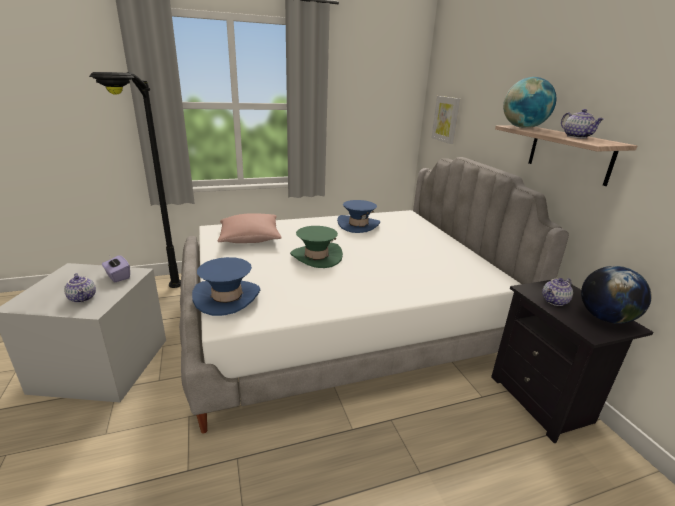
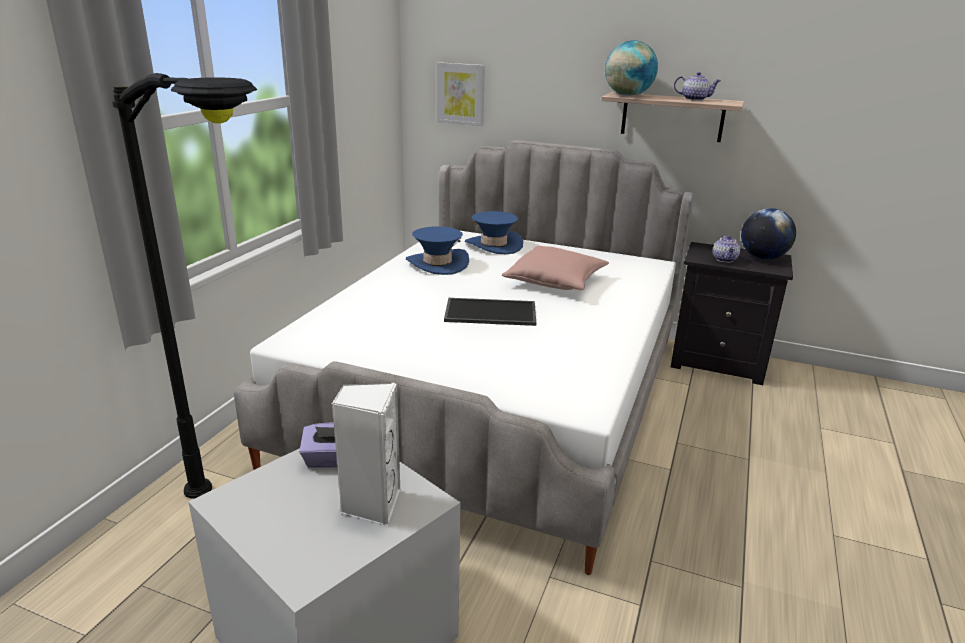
camera: 50 degrees left, 0 degrees up
teapot [64,273,96,303] -> white speaker [332,383,400,525]
blue hat [192,257,260,316] -> blue hat moved to [465,211,523,254]
pink pillow [218,213,282,243] -> pink pillow moved to [502,246,609,290]
green hat [290,226,343,268] -> tray [444,298,536,326]

